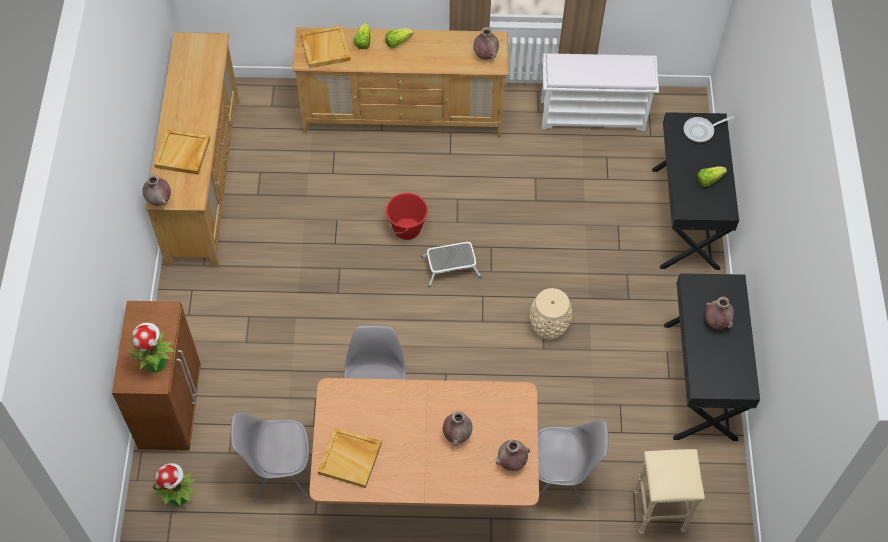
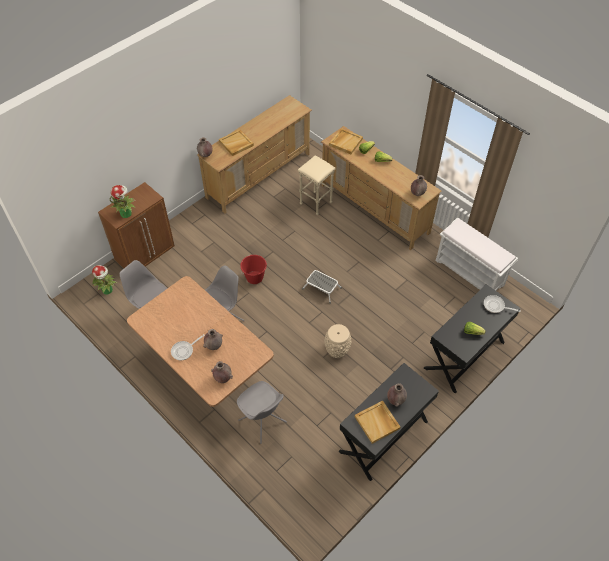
camera: 45 degrees right, 5 degrees down
beige tray [318,427,382,488] -> beige tray moved to [355,400,400,444]
red bucket [386,193,428,240] -> red bucket moved to [240,255,267,284]
beige stool [634,449,705,534] -> beige stool moved to [298,155,336,215]
none -> frying pan [171,334,205,360]

